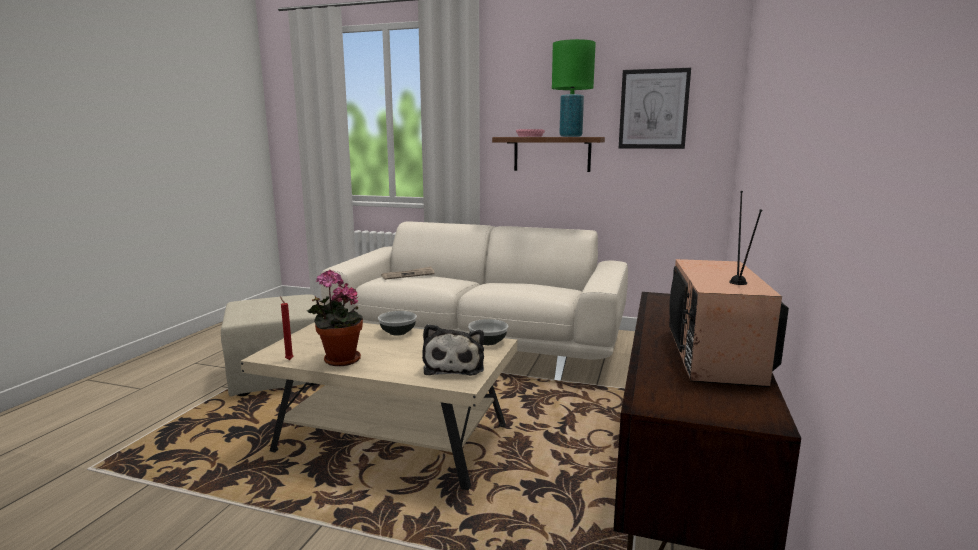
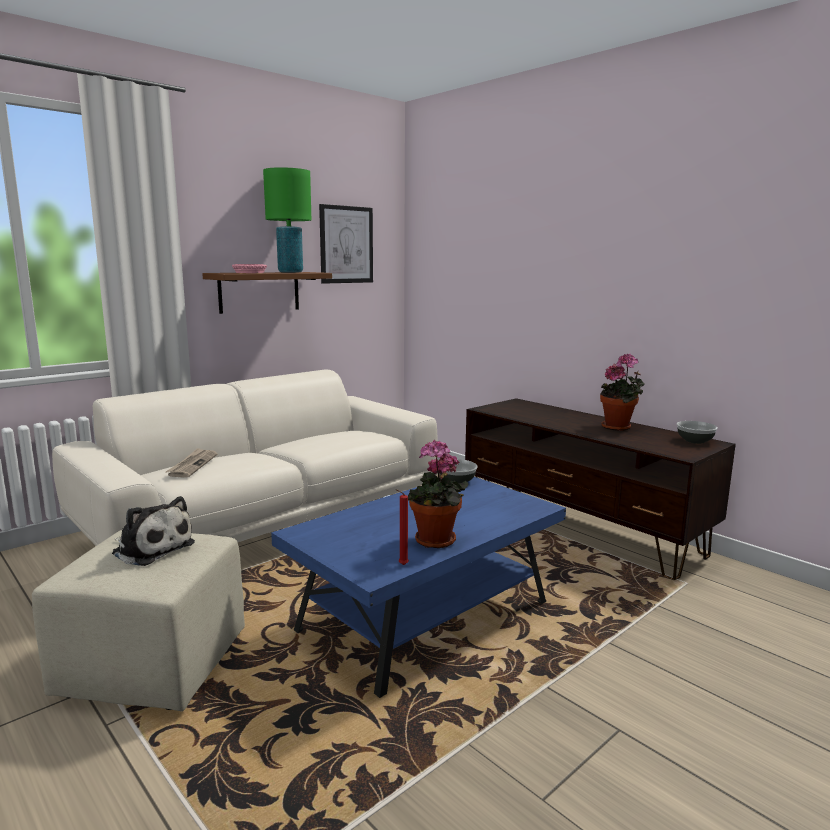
camera: 60 degrees left, 0 degrees up
beige coffee table [240,322,517,490] -> blue coffee table [271,477,566,698]
bowl [378,311,417,335] -> bowl moved to [677,421,718,444]
plush toy [422,324,484,376] -> plush toy moved to [112,496,195,566]
television [669,191,789,387] -> potted plant [600,354,645,431]

